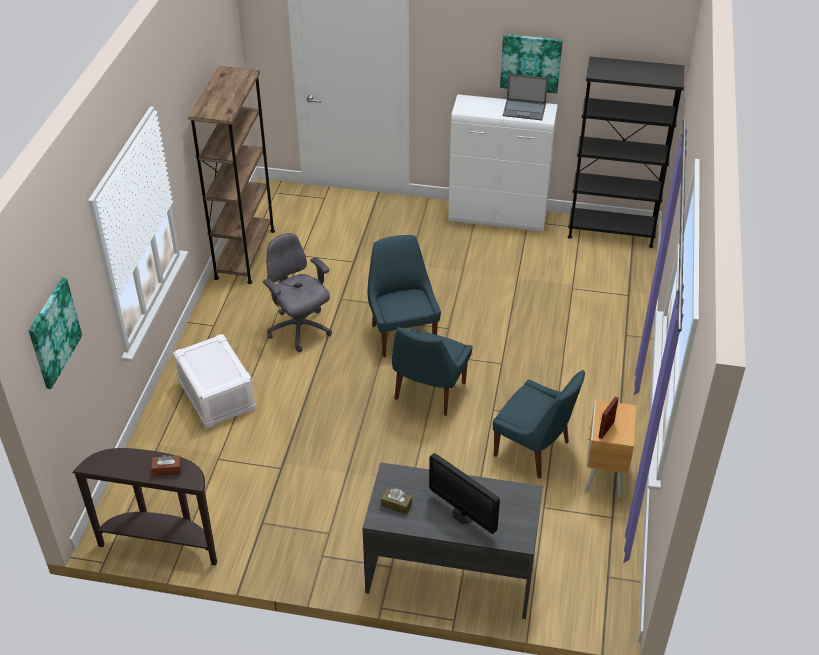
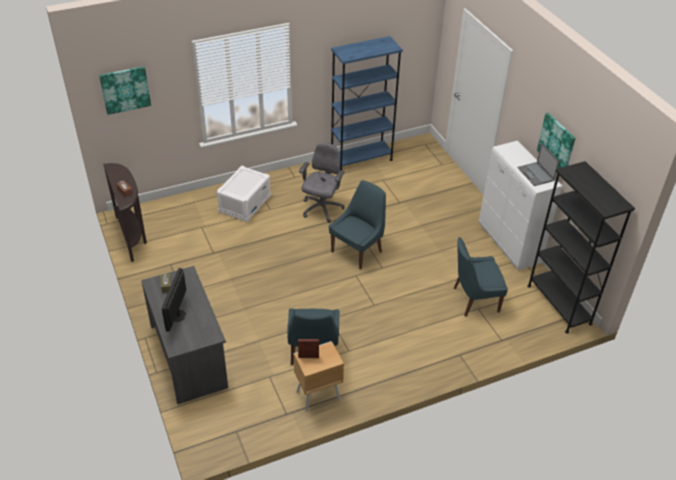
camera: 55 degrees right, 0 degrees up
brown bookcase [188,66,275,284] -> blue bookcase [331,36,403,170]
blue chair [392,327,472,416] -> blue chair moved to [454,237,508,317]

